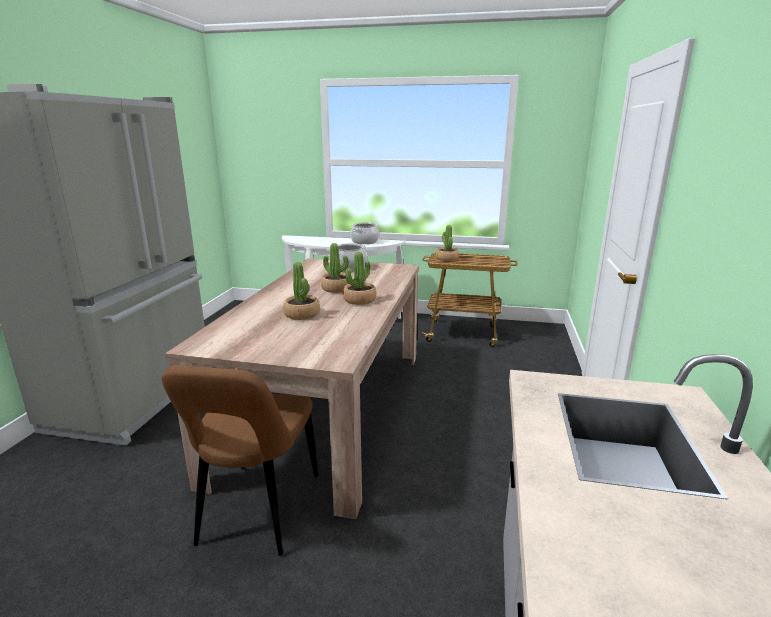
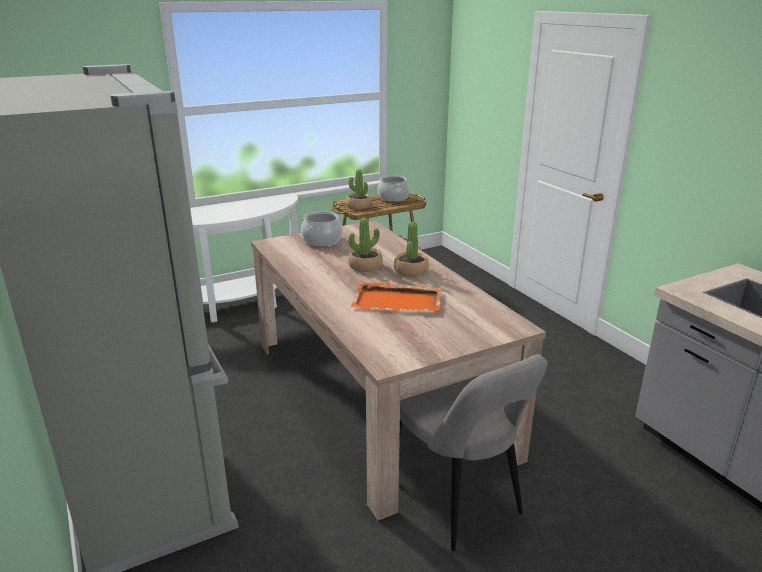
camera: 40 degrees left, 5 degrees up
brown chair [162,365,318,556] -> grey chair [400,354,548,551]
potted plant [283,262,320,320] -> orange tray [350,282,443,311]
cooking pot [351,222,379,244] -> cooking pot moved to [377,175,409,202]

